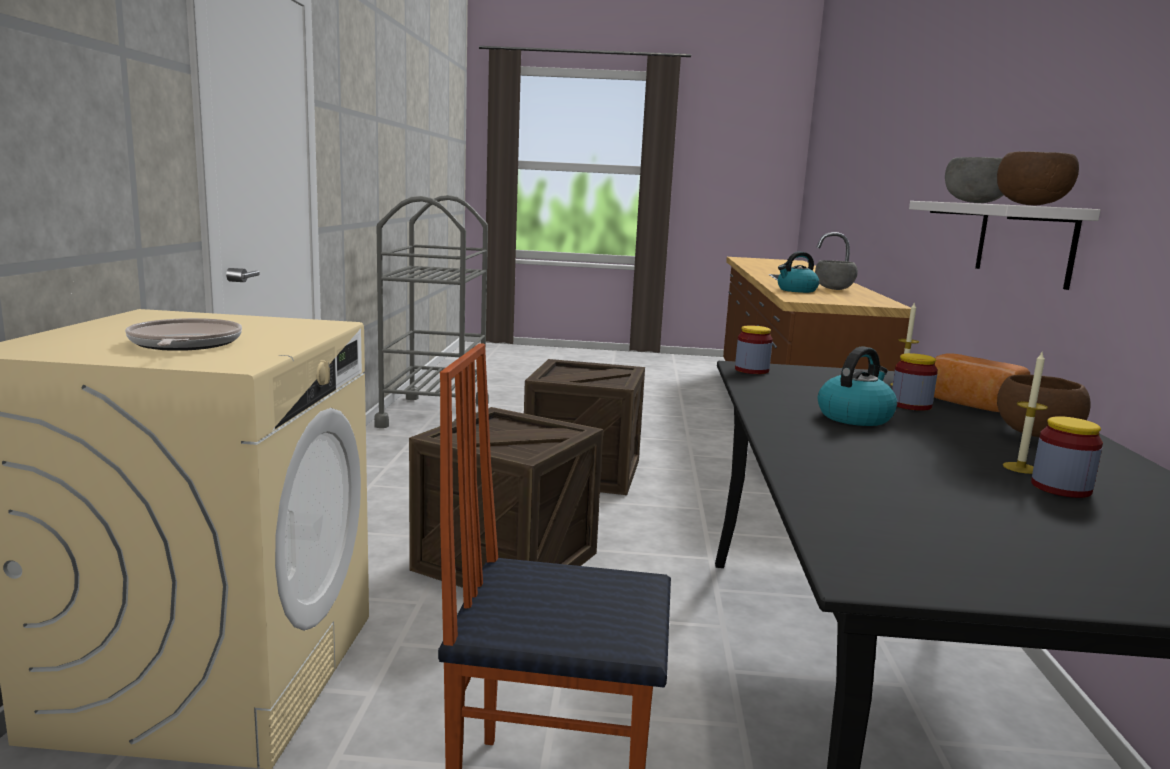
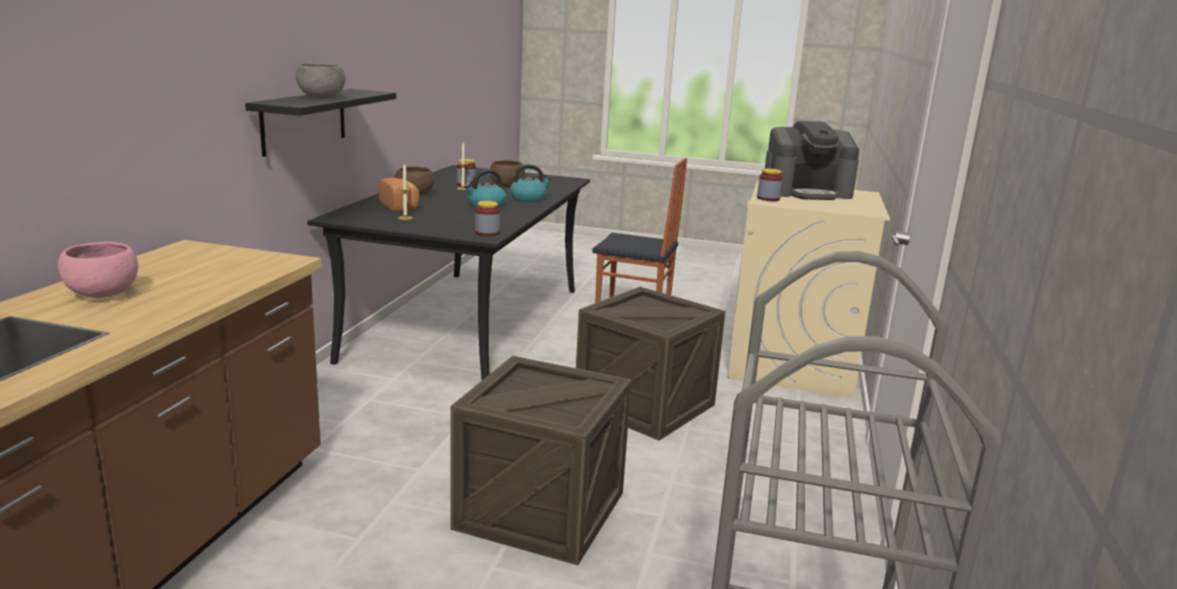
camera: 170 degrees left, 5 degrees up
frying pan [125,318,242,351] -> coffee machine [765,121,859,200]
kettle [778,252,819,293] -> kettle moved to [510,164,552,202]
grey bowl [815,260,858,290] -> pink bowl [58,242,138,298]
jar [892,353,938,411] -> jar moved to [757,168,783,201]
white shelf [909,201,1101,290] -> black shelf [245,89,396,157]
brown bowl [997,151,1079,205] -> brown bowl moved to [490,160,525,187]

